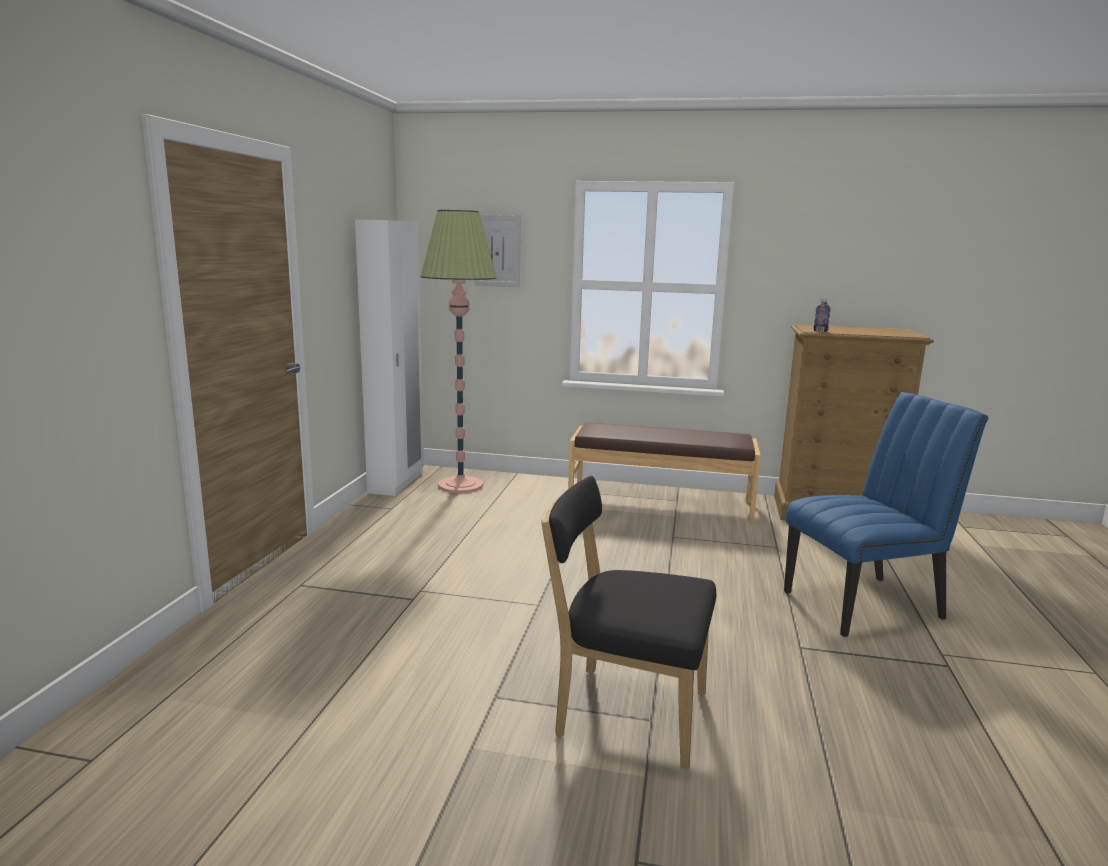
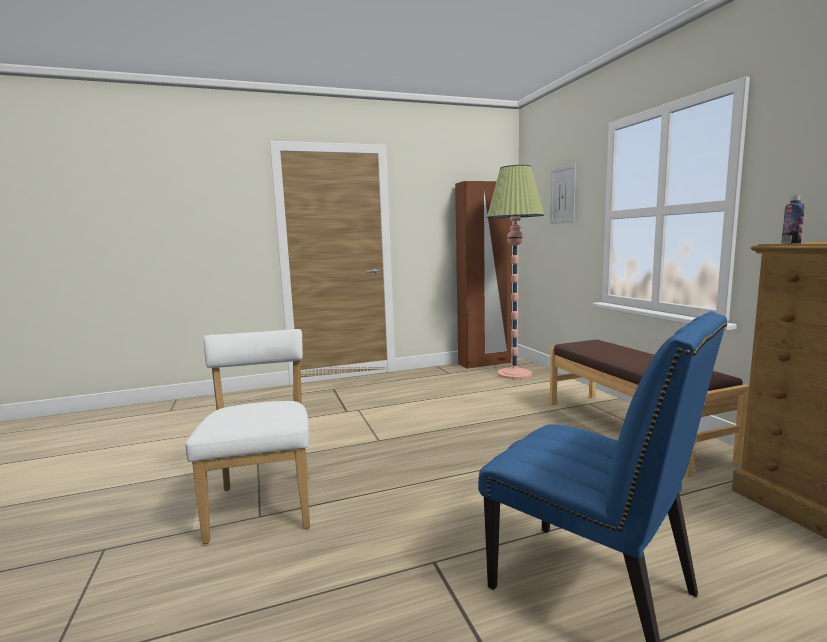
camera: 60 degrees right, 5 degrees down
white wardrobe [355,219,424,496] -> brown wardrobe [455,181,512,369]
black chair [541,476,716,769] -> white chair [185,329,310,544]

